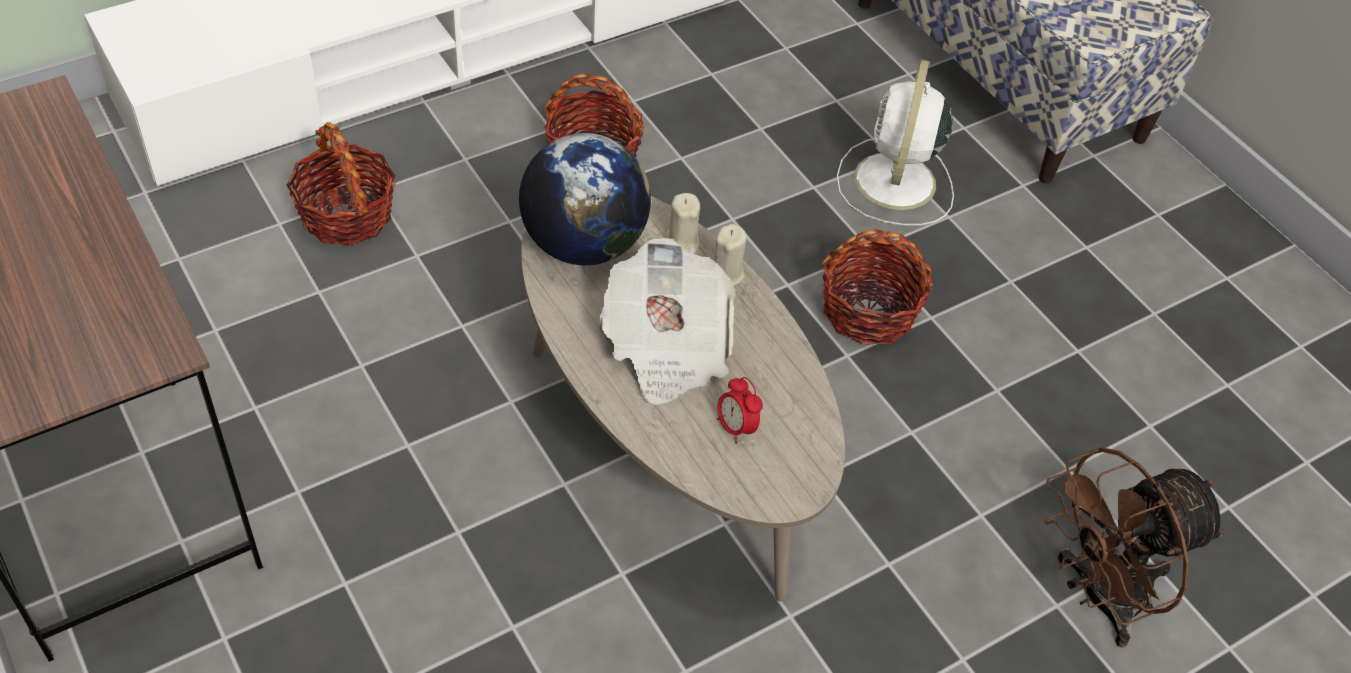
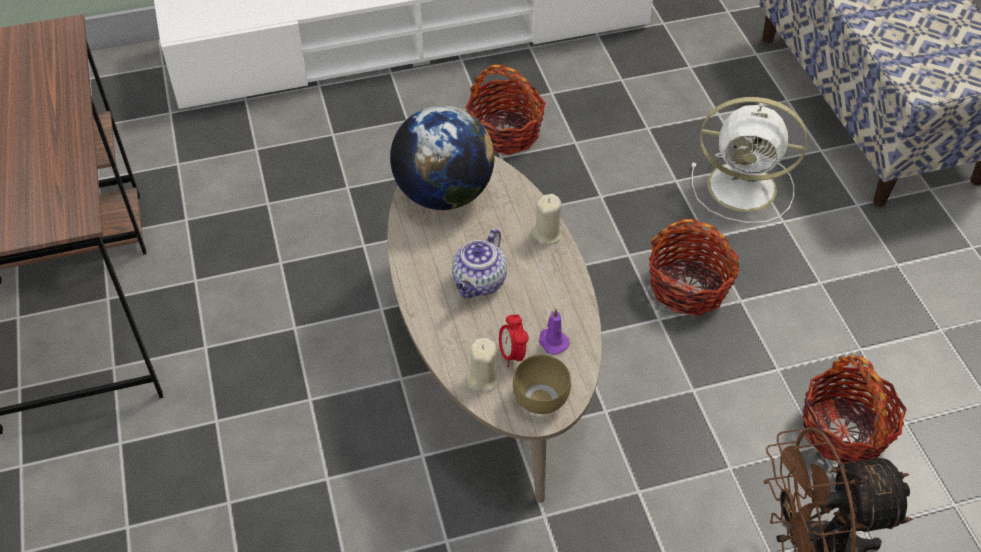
camera: 20 degrees right, 0 degrees up
basket [286,122,396,246] -> basket moved to [802,355,907,464]
newspaper [599,238,735,405] -> teapot [452,229,507,298]
beige candle [665,193,700,254] -> beige candle moved to [467,338,500,392]
white fan [837,60,954,226] -> white fan turned 105 degrees counterclockwise [692,97,808,223]
none -> brown bowl [513,355,571,414]
none -> purple candle [539,309,569,354]

